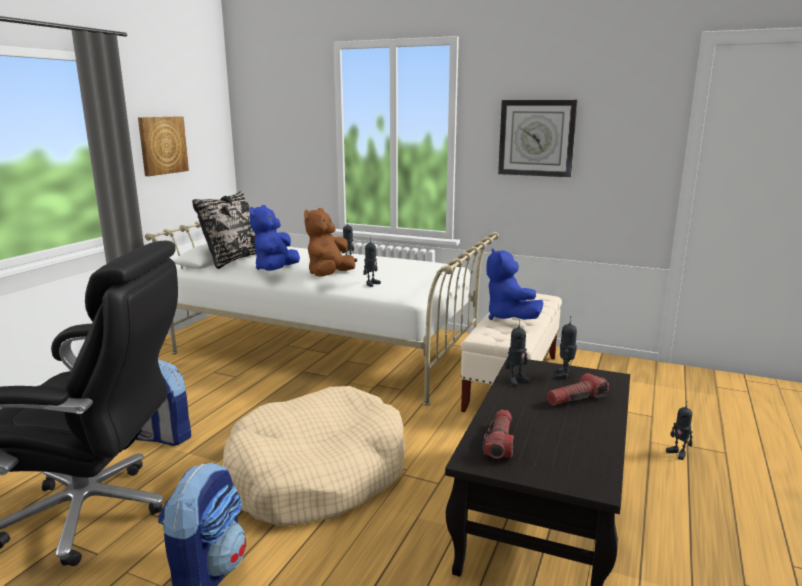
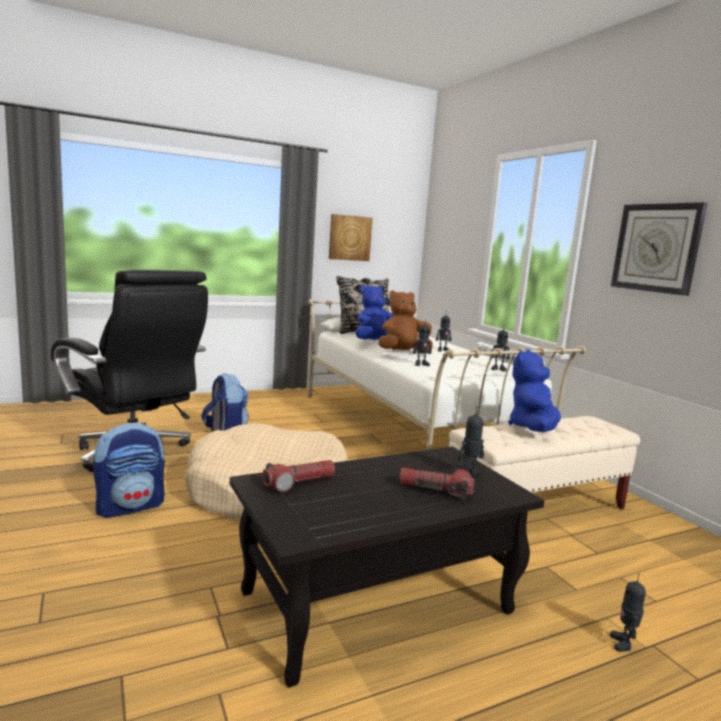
camera: 40 degrees right, 5 degrees down
toy robot [505,320,530,386] -> toy robot moved to [490,324,510,371]

